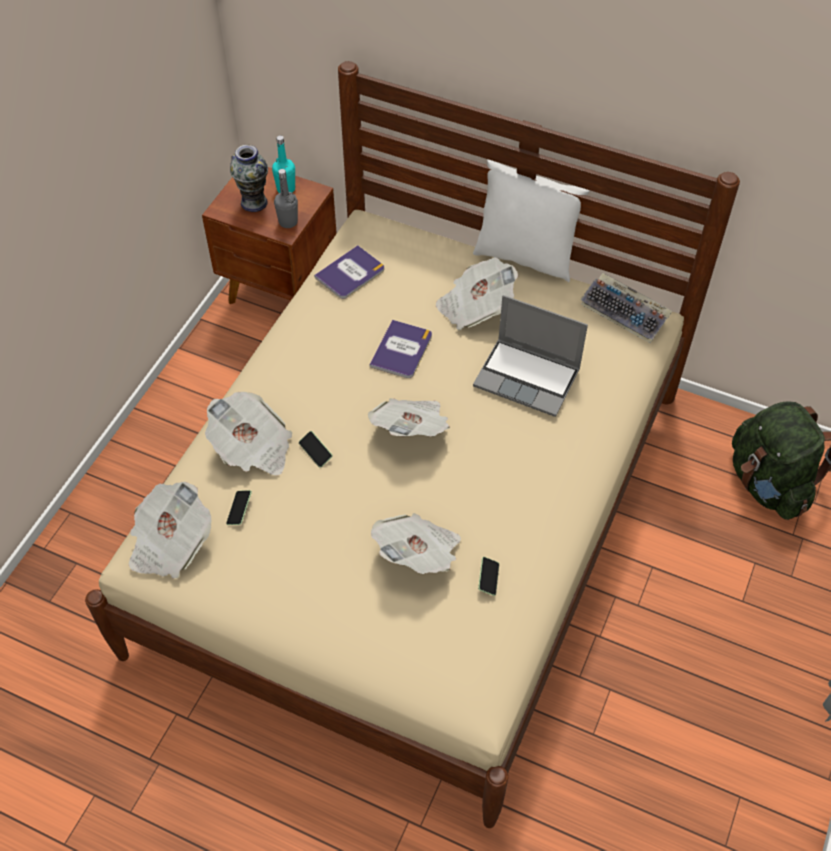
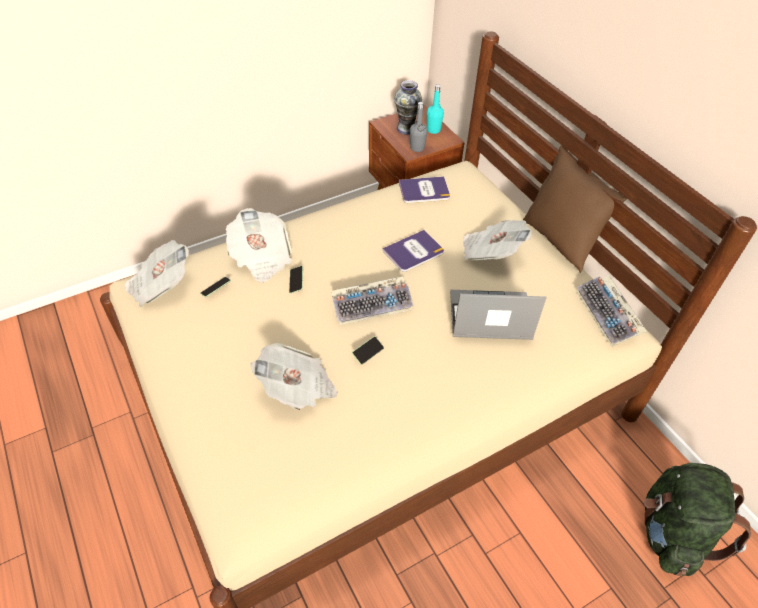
camera: 35 degrees right, 5 degrees down
newspaper [368,398,450,437] -> keyboard [331,277,414,325]
white pillow [473,159,590,282] -> brown pillow [523,146,627,273]
laptop [473,295,588,417] -> laptop turned 120 degrees clockwise [450,290,547,340]
phone [478,557,499,596] -> phone moved to [352,336,384,365]

